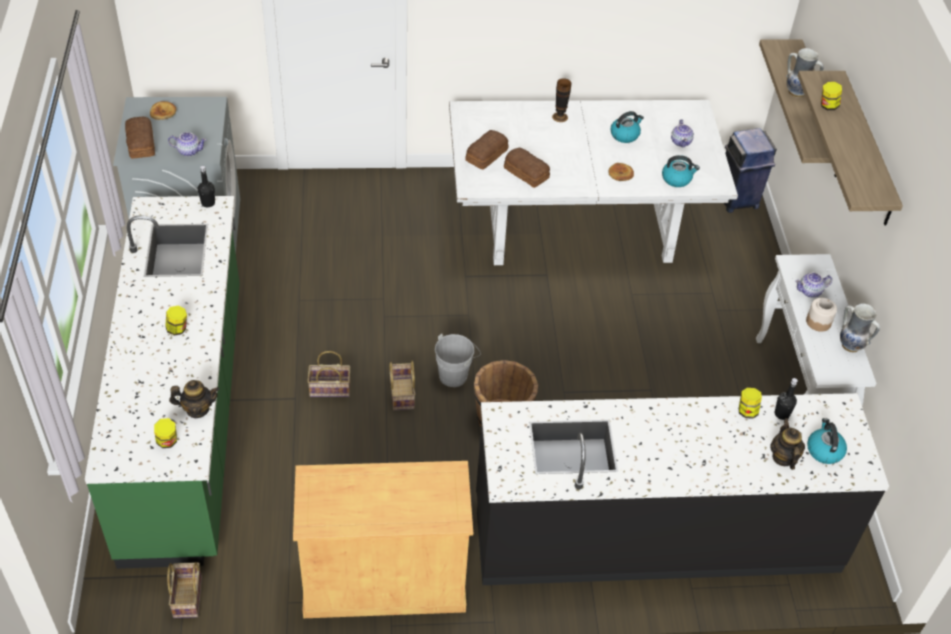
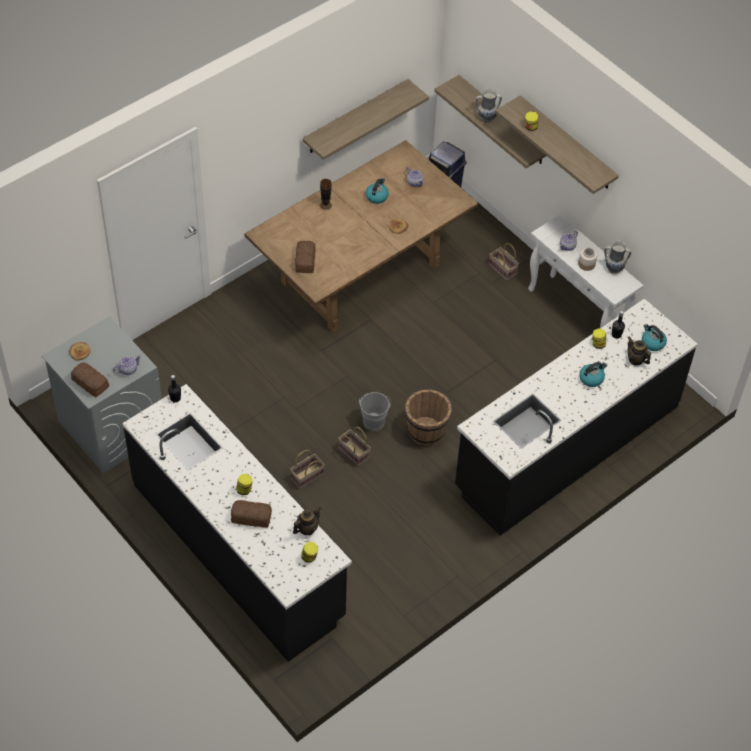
camera: 35 degrees left, 5 degrees up
green counter [85,196,240,569] -> black counter [122,384,352,662]
basket [167,562,202,618] -> basket moved to [488,243,519,281]
beige cabinet [293,461,473,618] -> none
white dining table [449,100,738,265] -> brown dining table [244,140,478,332]
bread [504,148,550,188] -> bread moved to [231,500,272,528]
kettle [662,155,700,187] -> kettle moved to [579,362,607,387]
none -> shelf [302,79,429,160]

